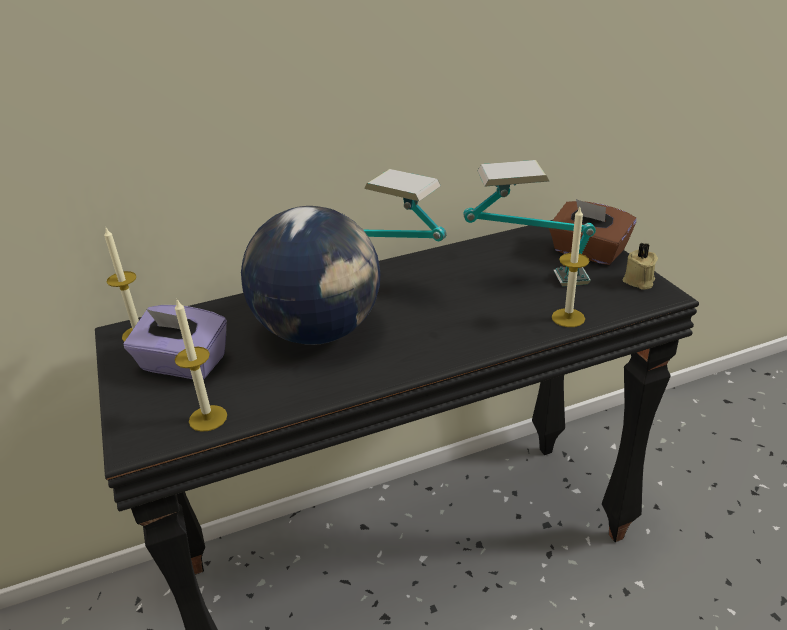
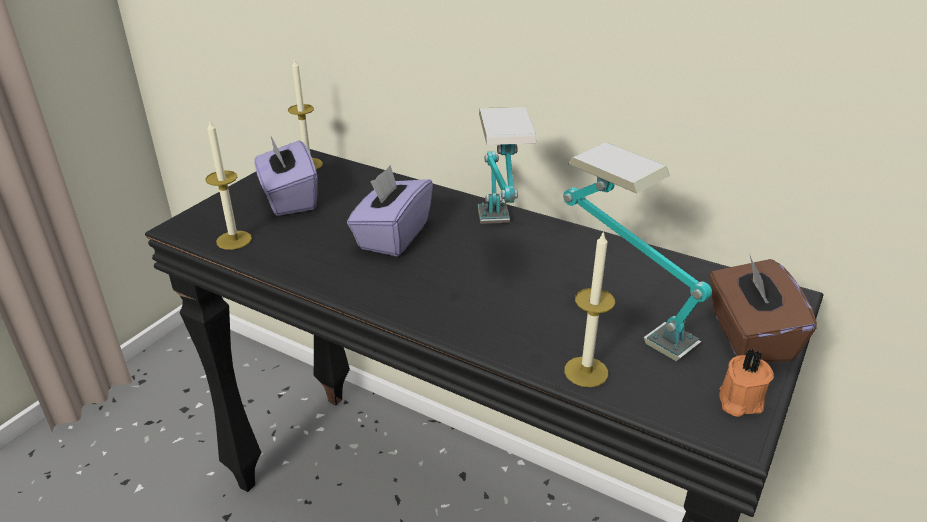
camera: 50 degrees right, 0 degrees up
globe [241,206,380,345] -> purple tissue box [347,165,433,256]
beige candle [623,243,658,290] -> orange candle [719,349,774,417]

